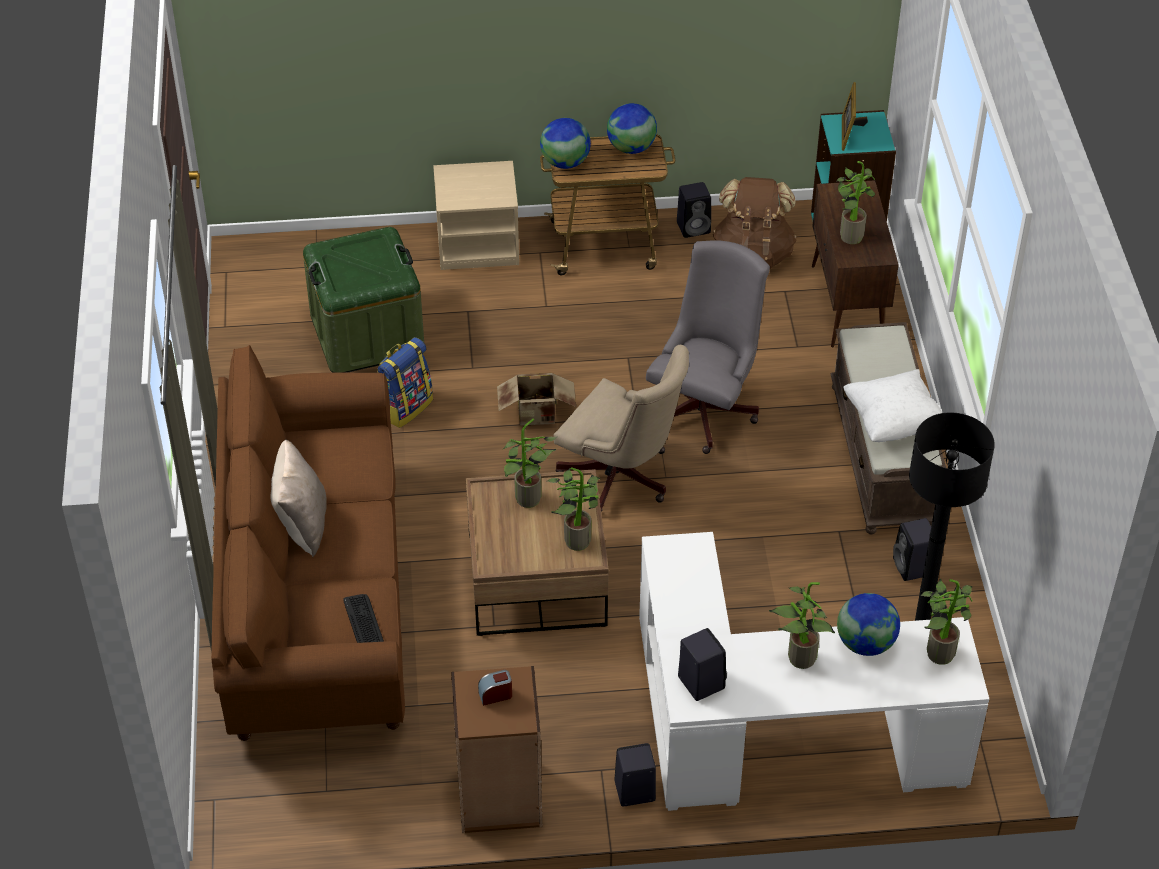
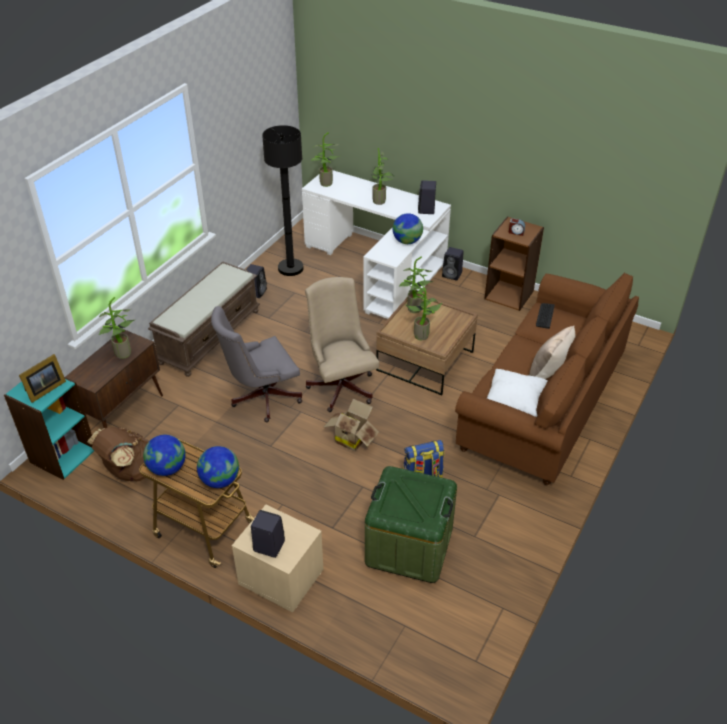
camera: 145 degrees left, 5 degrees down
black speaker [677,182,711,238] -> black speaker moved to [251,510,285,558]
globe [837,593,900,656] -> globe moved to [393,213,423,244]
white pillow [843,369,942,442] -> white pillow moved to [487,369,548,417]

